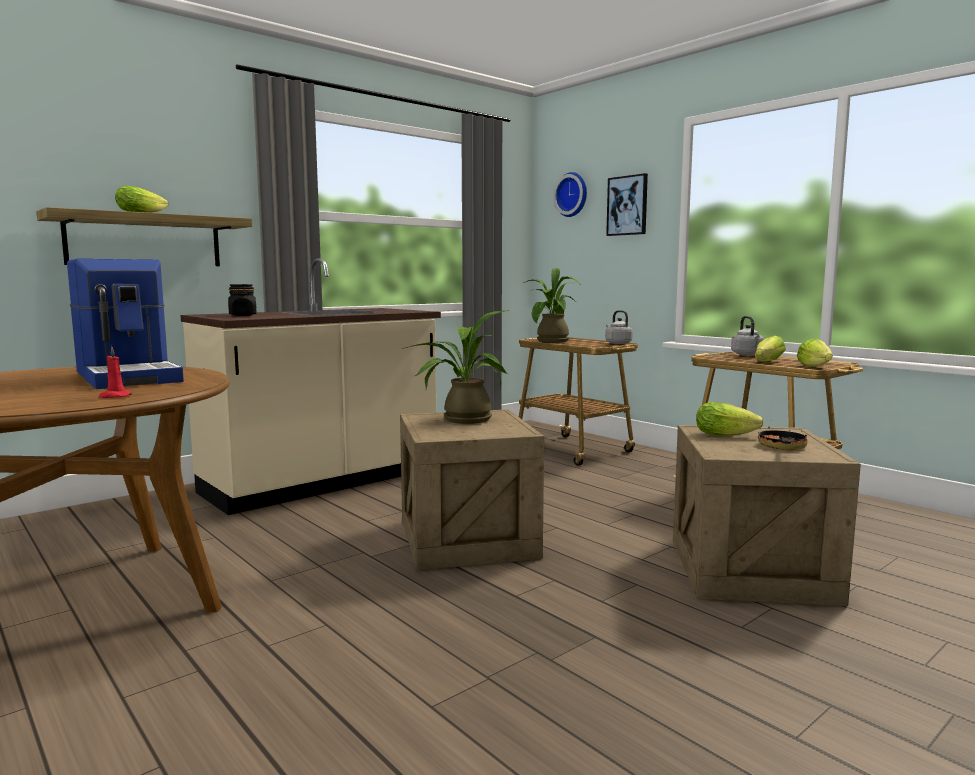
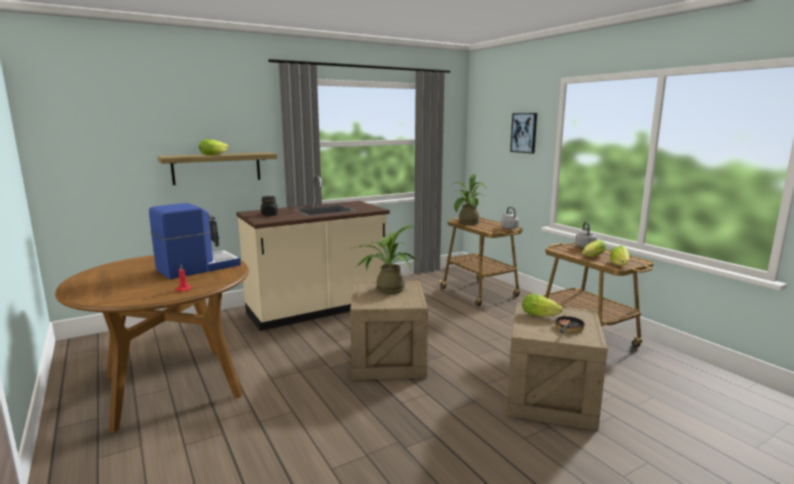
camera: 10 degrees right, 5 degrees up
coffee machine [67,259,184,389] -> coffee machine turned 105 degrees counterclockwise [149,203,241,279]
wall clock [553,172,587,217] -> none

